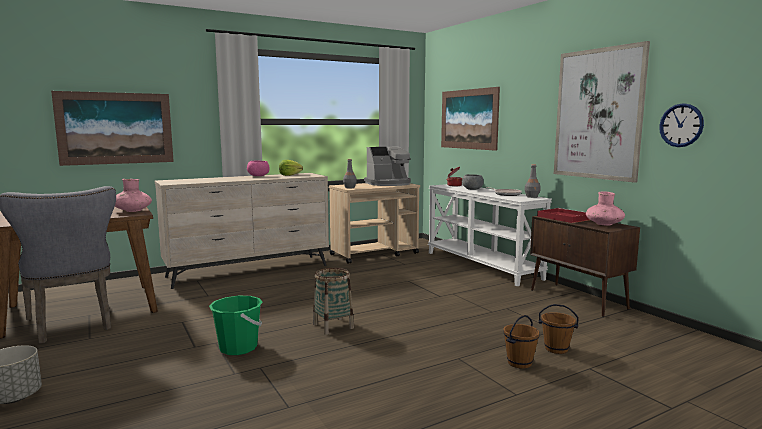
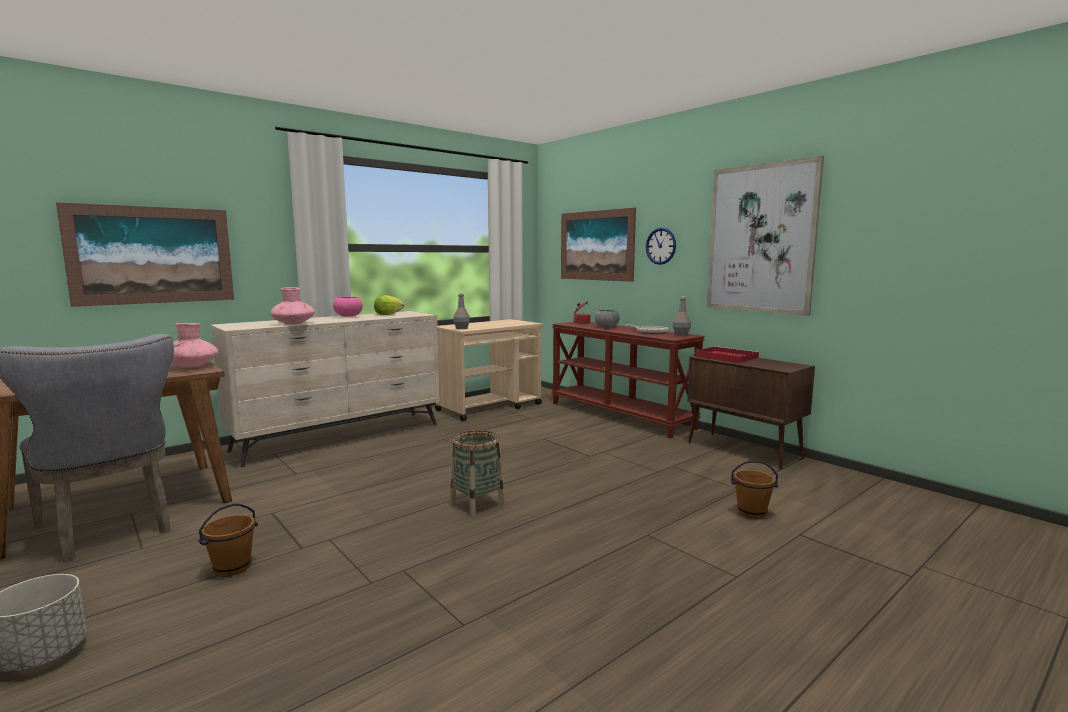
camera: 10 degrees left, 0 degrees up
green bucket [209,296,263,355] -> none
coffee machine [364,147,411,186] -> none
white console table [428,184,552,286] -> brown console table [552,322,705,439]
brown bucket [503,315,540,369] -> brown bucket moved to [198,504,258,577]
pink vase [586,192,625,226] -> pink vase moved to [270,287,315,325]
wall clock [659,103,704,147] -> wall clock moved to [646,228,676,265]

